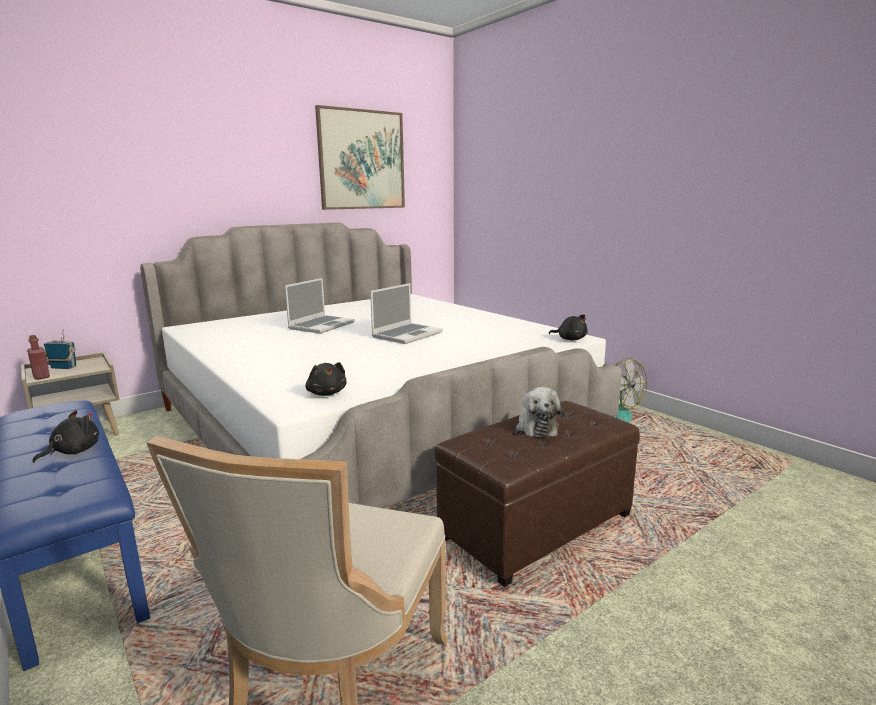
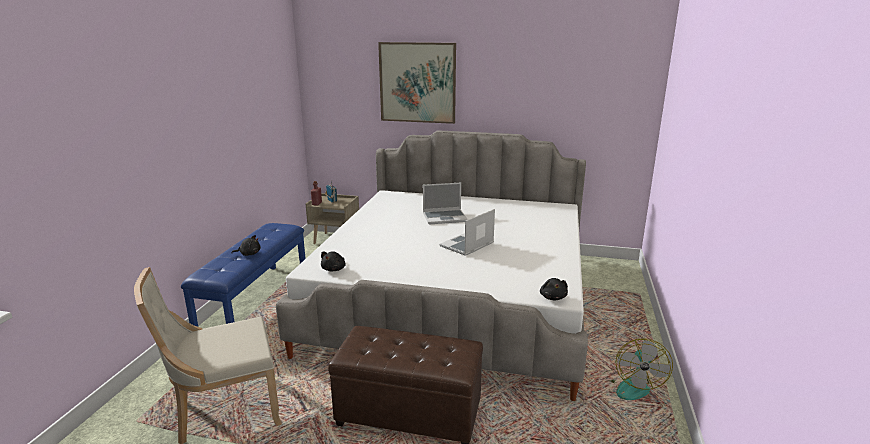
camera: 50 degrees right, 5 degrees up
picture [315,105,405,210] -> picture moved to [378,42,456,124]
laptop [370,283,443,344] -> laptop turned 135 degrees clockwise [439,209,495,256]
plush toy [516,387,564,438] -> none

